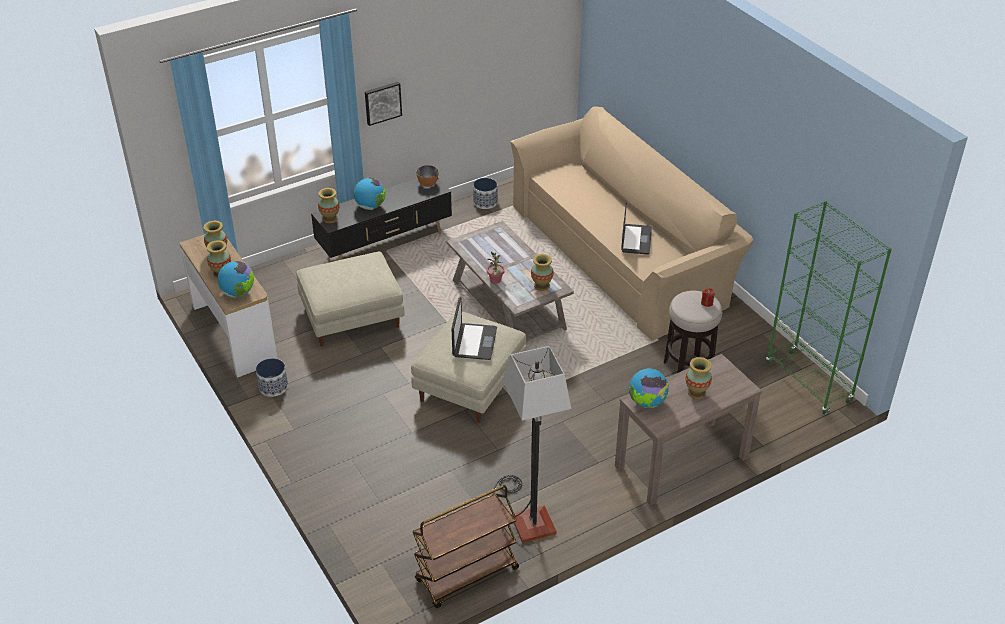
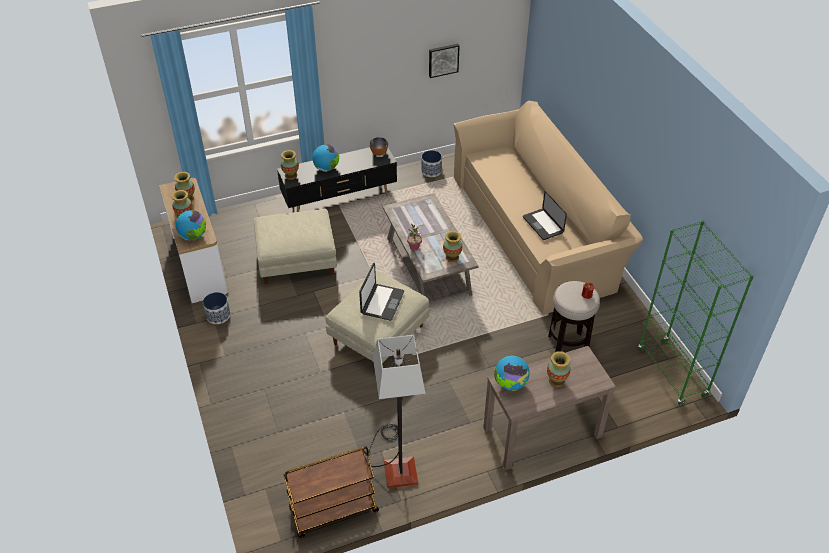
camera: 10 degrees right, 5 degrees up
picture [365,82,402,126] -> picture moved to [429,44,460,78]
laptop [621,202,652,255] -> laptop turned 135 degrees clockwise [523,191,567,240]

